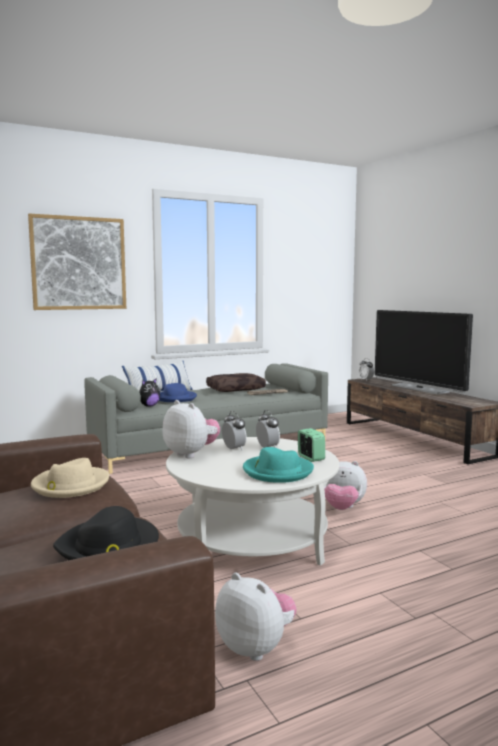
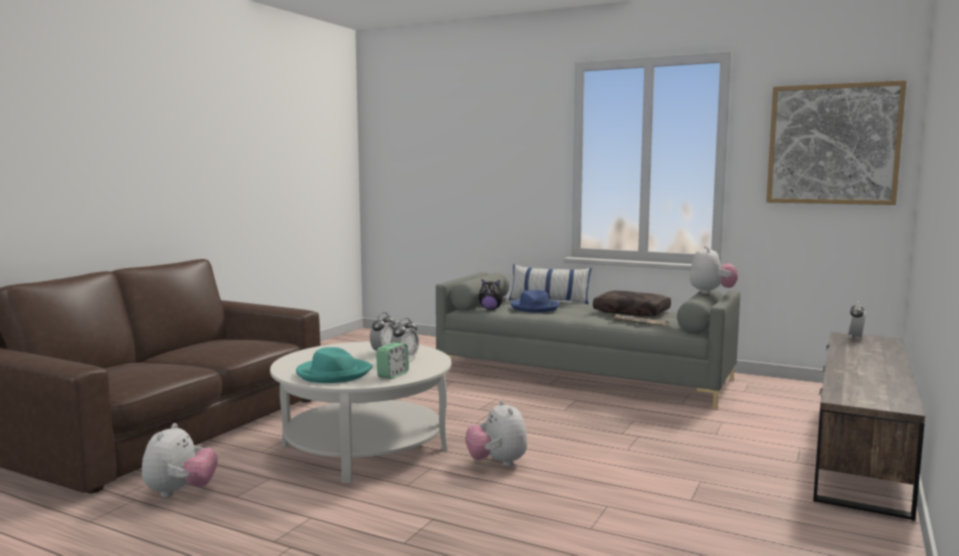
camera: 55 degrees right, 0 degrees up
picture [28,214,126,310] -> picture moved to [766,80,906,205]
beige hat [31,458,109,498] -> none
black hat [53,506,159,560] -> none
plush toy [162,400,220,458] -> plush toy moved to [690,246,738,294]
television [375,310,473,394] -> none

